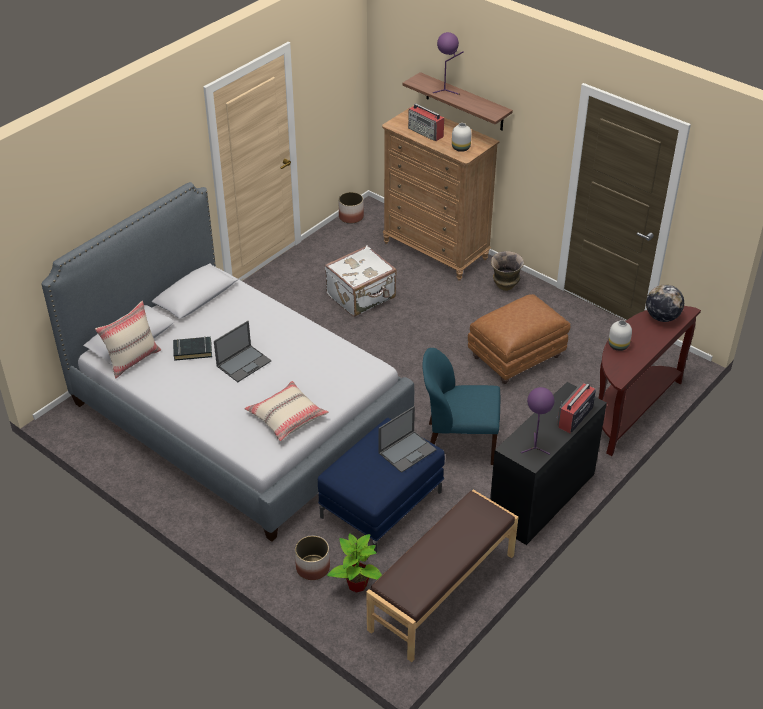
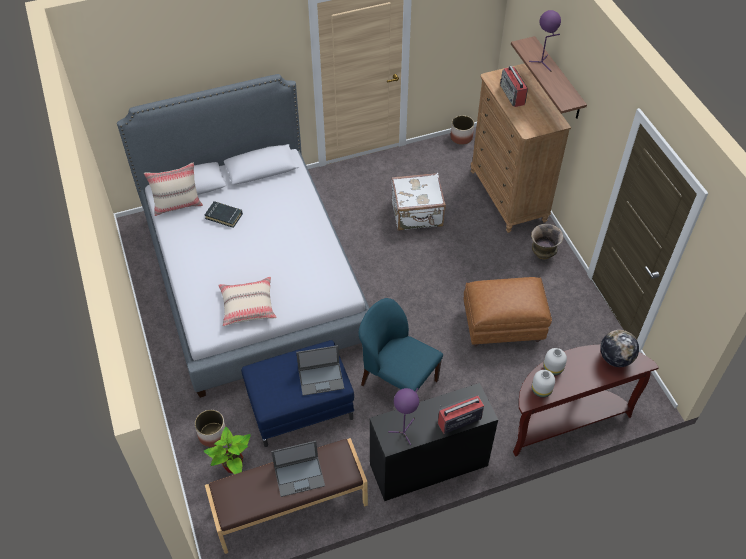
camera: 30 degrees right, 10 degrees up
laptop [214,321,271,382] -> laptop moved to [271,441,325,497]
white vase [452,123,472,152] -> white vase moved to [532,370,555,398]

